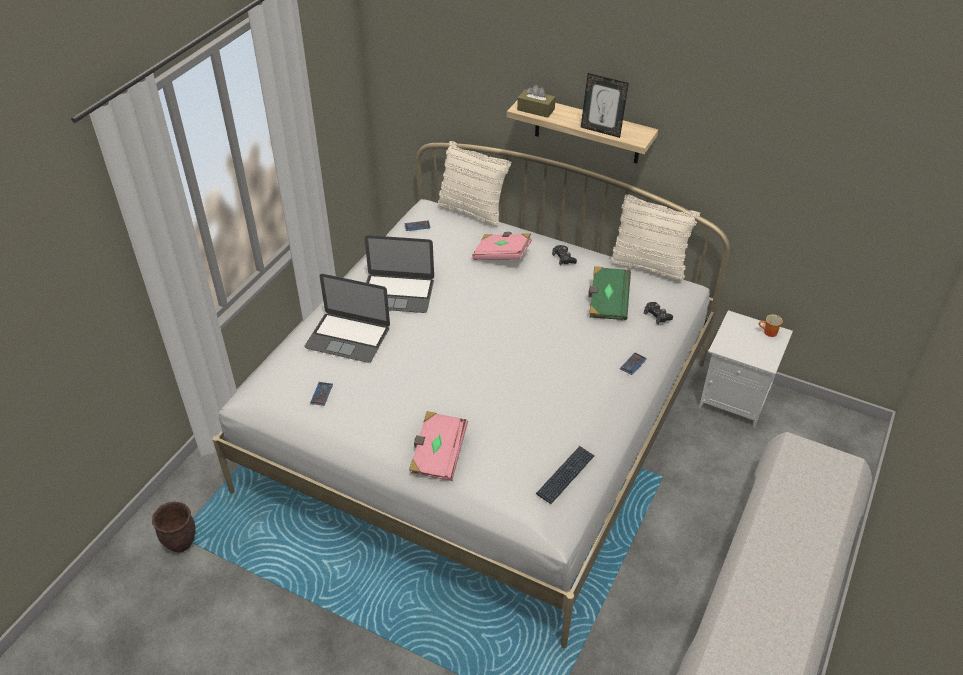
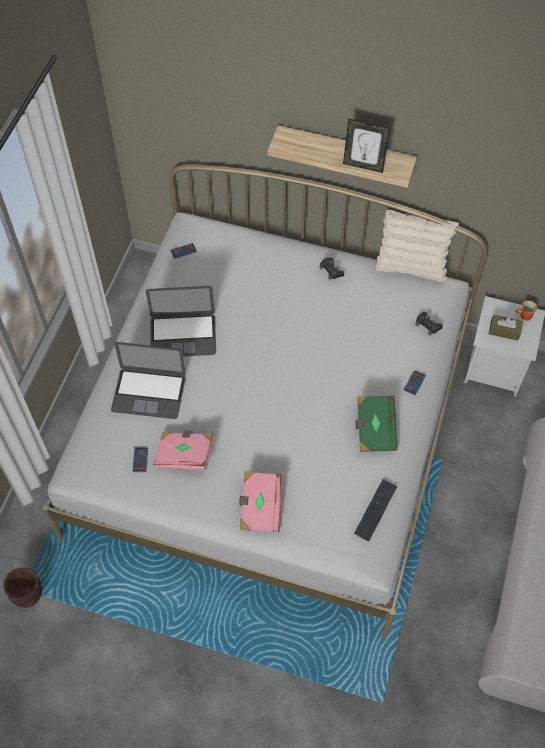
camera: 10 degrees left, 15 degrees up
beige pillow [438,141,511,226] -> none
pink book [472,232,532,260] -> pink book moved to [153,430,215,470]
brown tissue box [517,84,556,118] -> brown tissue box moved to [489,315,523,341]
green book [589,266,631,320] -> green book moved to [355,396,398,452]

